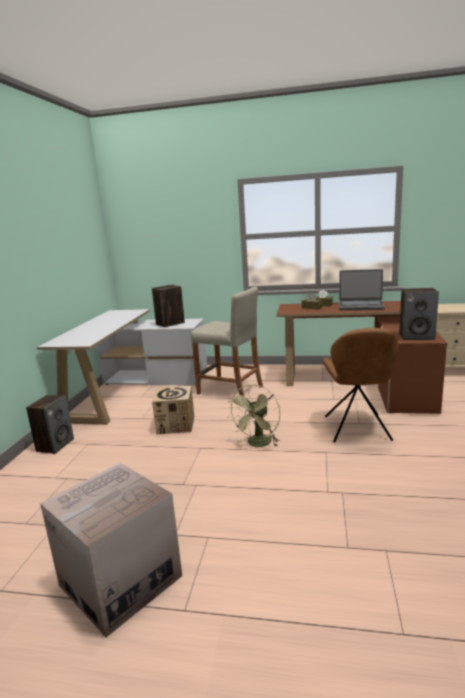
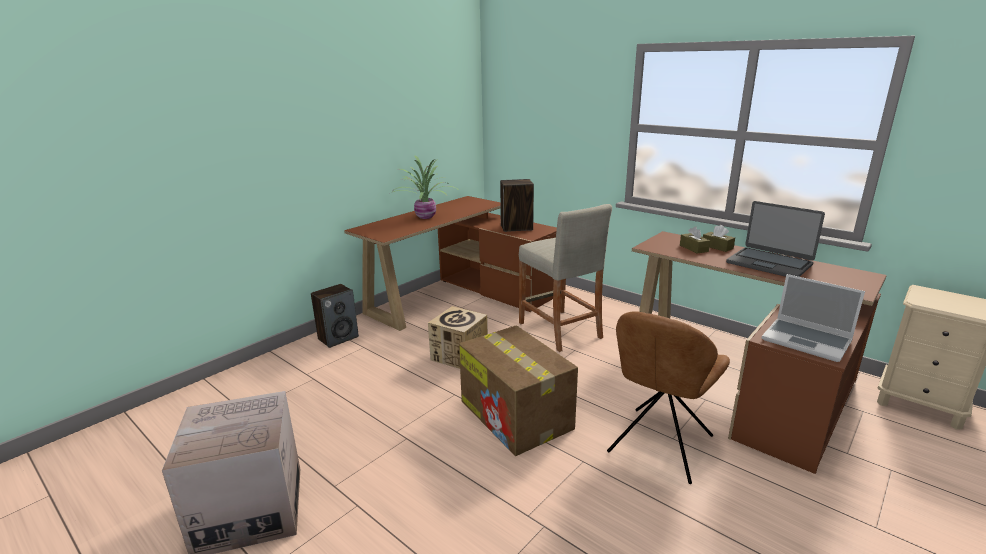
camera: 30 degrees right, 5 degrees up
white desk [37,309,207,425] -> brown desk [344,196,557,331]
green fan [228,384,280,447] -> cardboard box [459,326,578,456]
speaker [399,288,439,340] -> laptop [762,274,865,362]
none -> potted plant [391,155,457,219]

